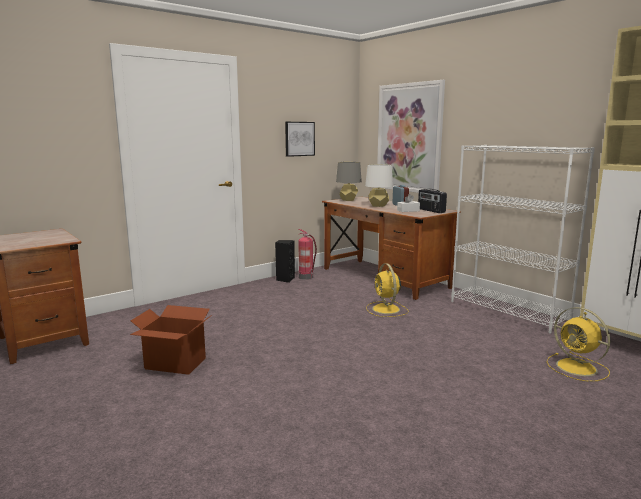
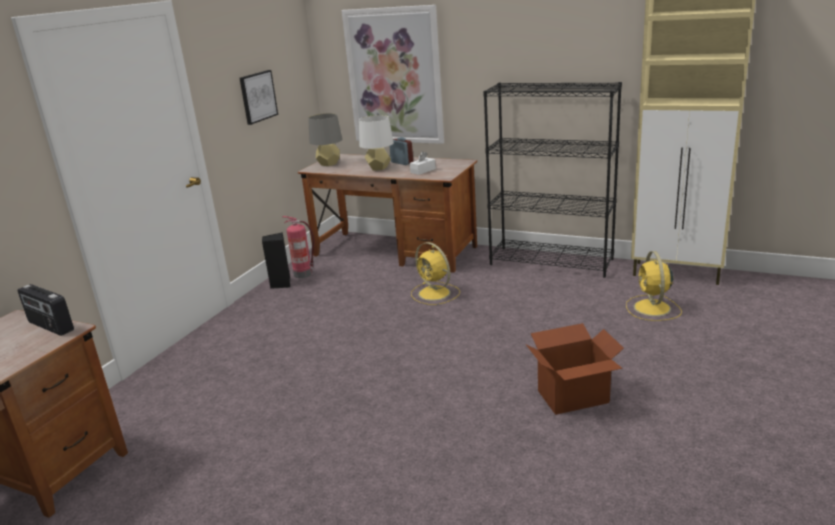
camera: 25 degrees left, 10 degrees up
cardboard box [130,305,213,375] -> cardboard box moved to [526,323,624,415]
radio [418,189,447,213] -> radio moved to [17,284,74,336]
white bookcase [451,145,595,334] -> black bookcase [483,82,622,278]
yellow fan [546,307,610,382] -> yellow fan turned 60 degrees clockwise [626,251,682,321]

